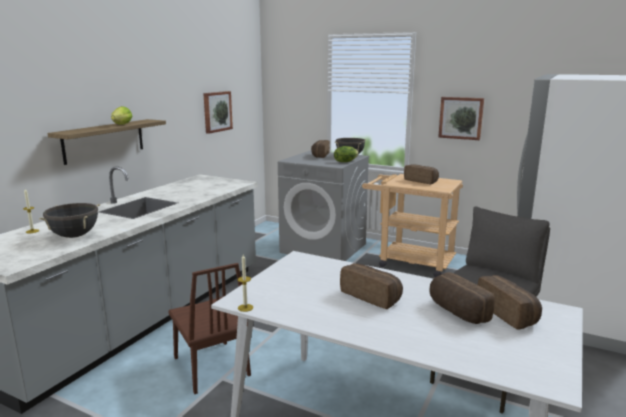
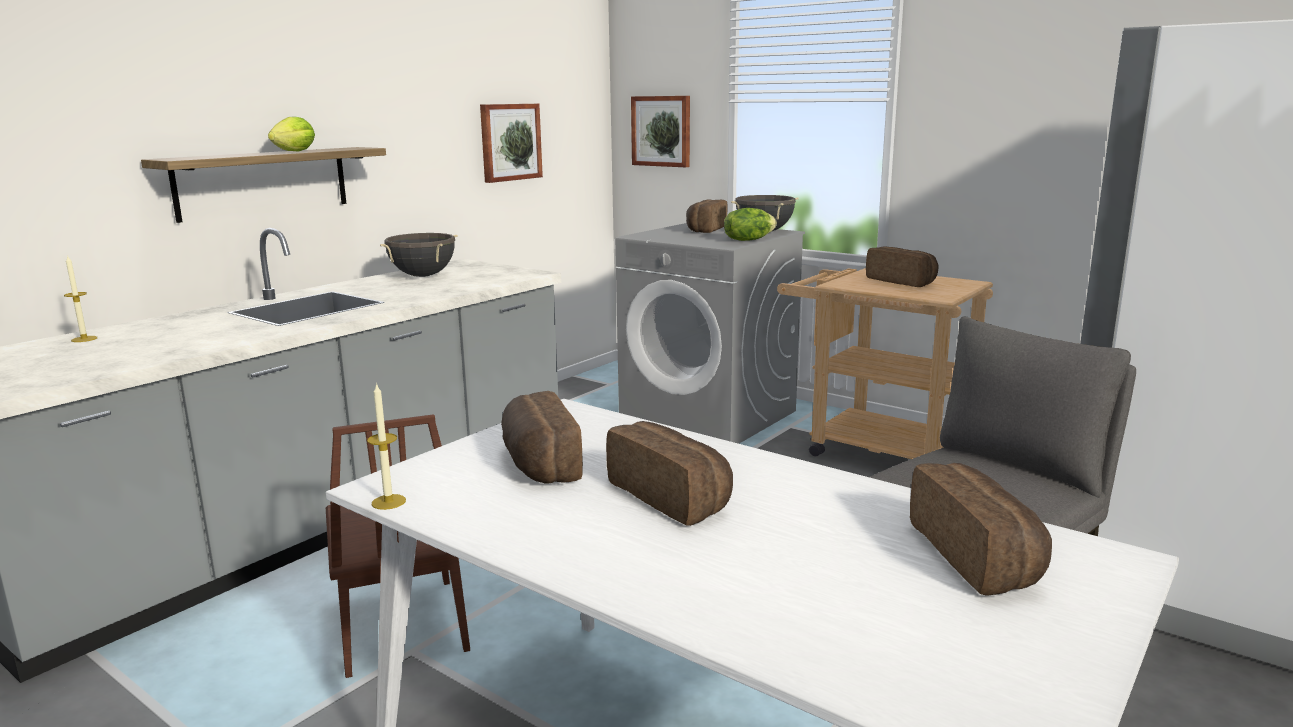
camera: 10 degrees right, 0 degrees up
black cooking pot [39,203,100,238] -> black cooking pot moved to [380,233,458,277]
bread [430,272,495,324] -> bread moved to [501,391,583,484]
picture [438,97,484,140] -> picture moved to [631,96,690,167]

